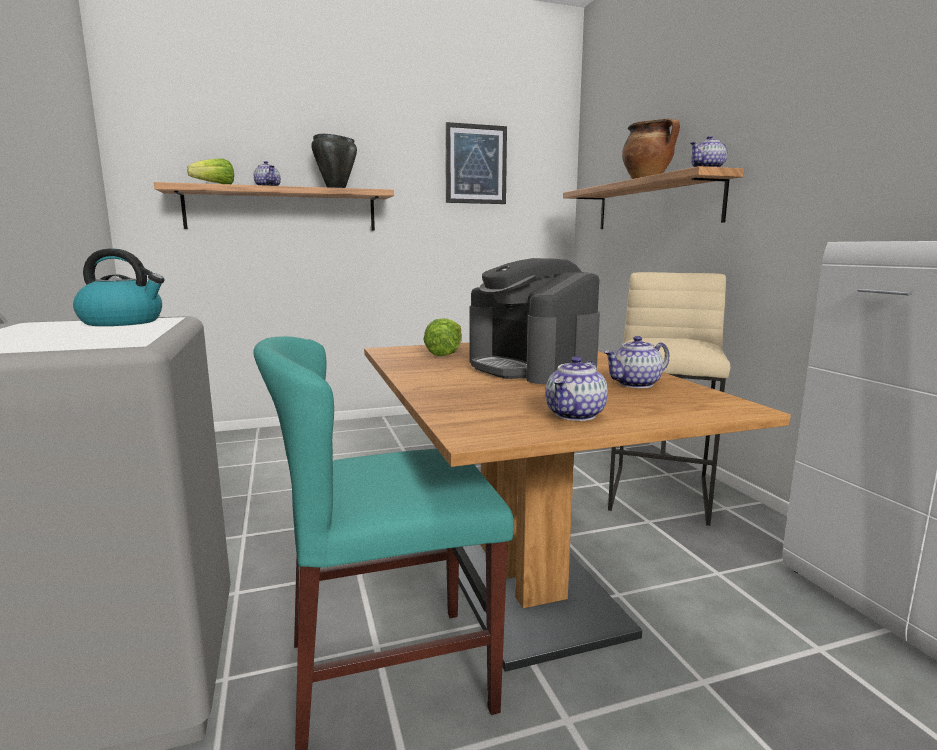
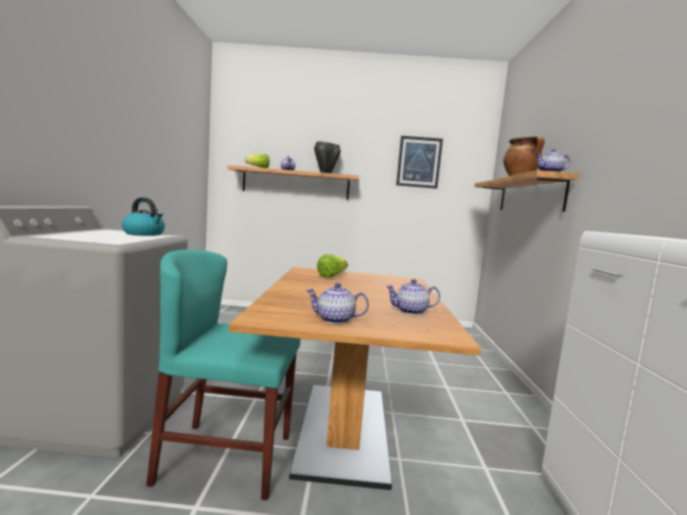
camera: 20 degrees right, 5 degrees down
coffee machine [470,258,600,384] -> none
teapot [545,356,608,421] -> teapot turned 45 degrees clockwise [306,283,369,324]
beige stool [608,272,730,526] -> none

